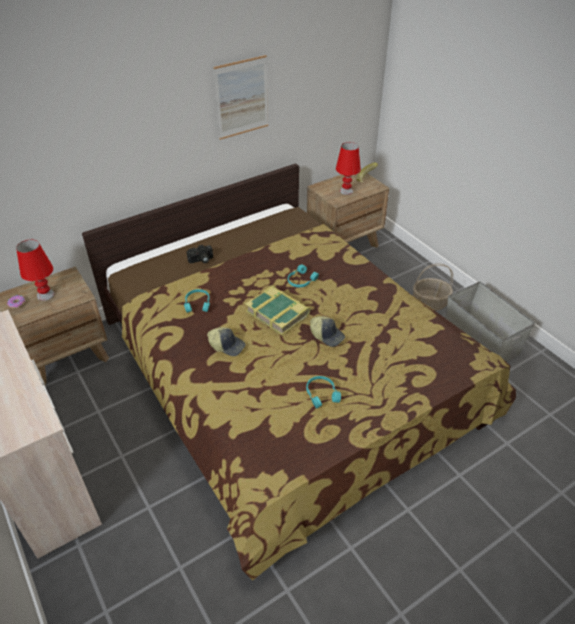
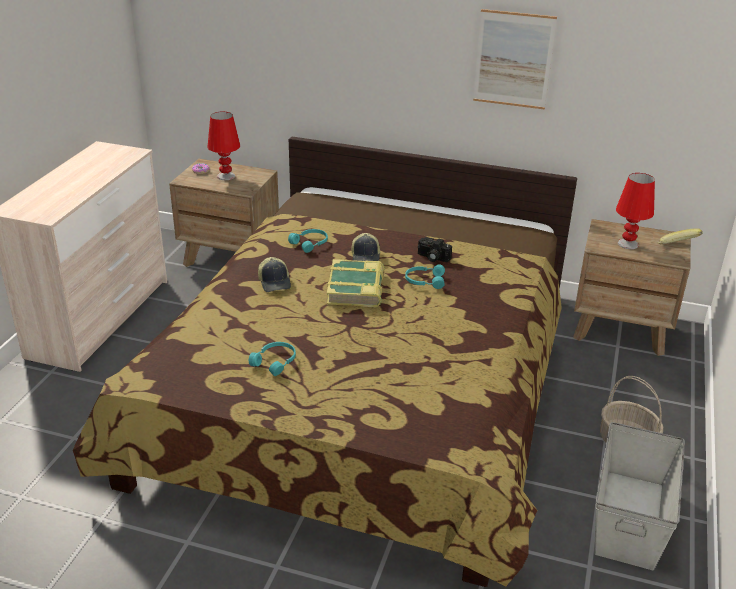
camera: 50 degrees right, 10 degrees down
camera [186,245,213,263] -> camera moved to [418,237,452,262]
cap [310,316,345,347] -> cap moved to [352,233,380,261]

